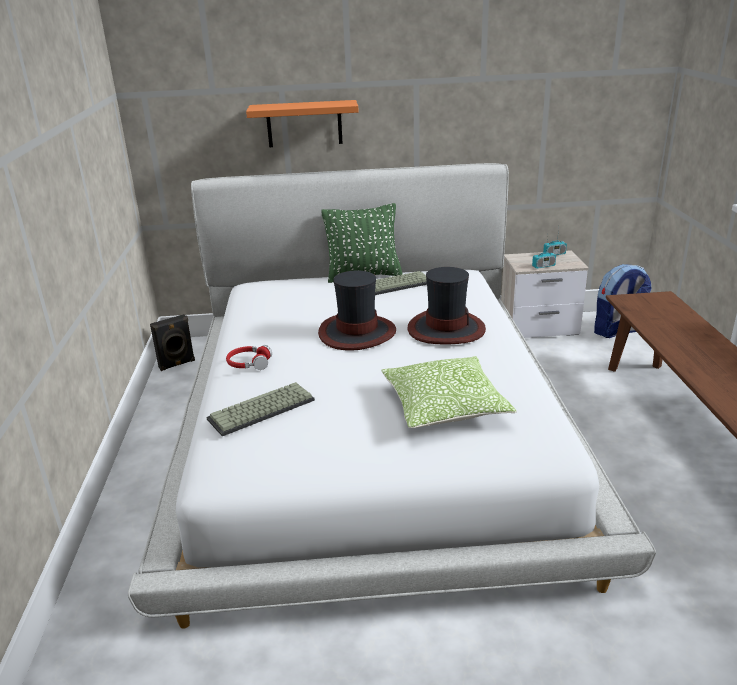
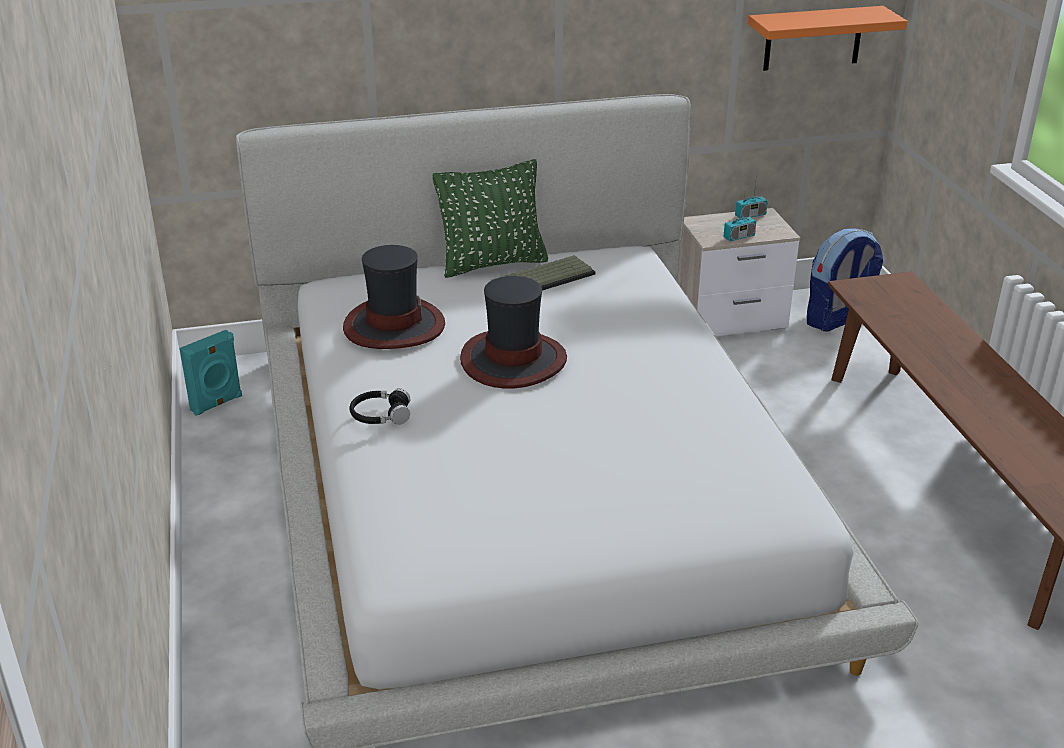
camera: 10 degrees left, 5 degrees up
black speaker [150,314,195,371] -> turquoise speaker [179,330,242,416]
keyboard [206,382,315,436] -> none
red headphones [226,345,272,370] -> black headphones [350,388,410,425]
orange shelf [246,100,359,147] -> orange shelf moved to [748,6,907,71]
pillow [382,356,517,428] -> none
hat [407,267,486,344] -> hat moved to [343,245,445,349]

